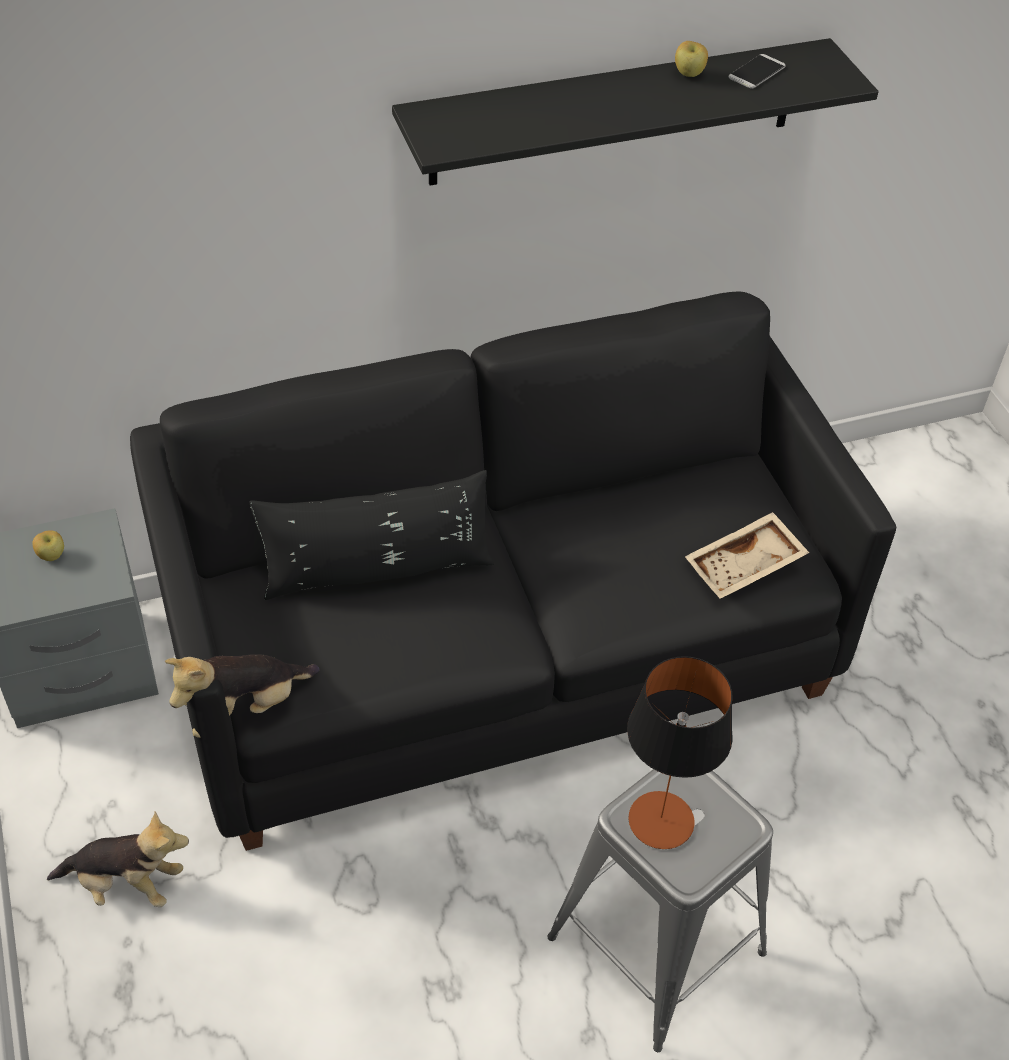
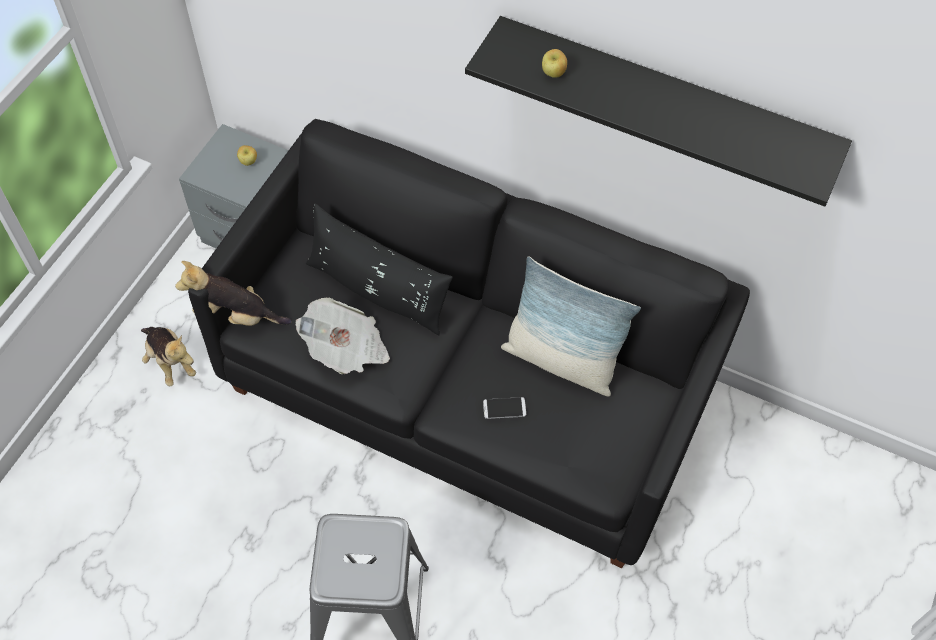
camera: 45 degrees right, 10 degrees up
table lamp [627,656,733,849] -> none
apple [675,41,708,77] -> apple moved to [542,49,567,78]
beige tray [685,512,809,599] -> none
phone [729,54,786,89] -> phone moved to [483,397,526,419]
none -> newspaper [296,298,390,375]
none -> pillow [501,256,641,396]

